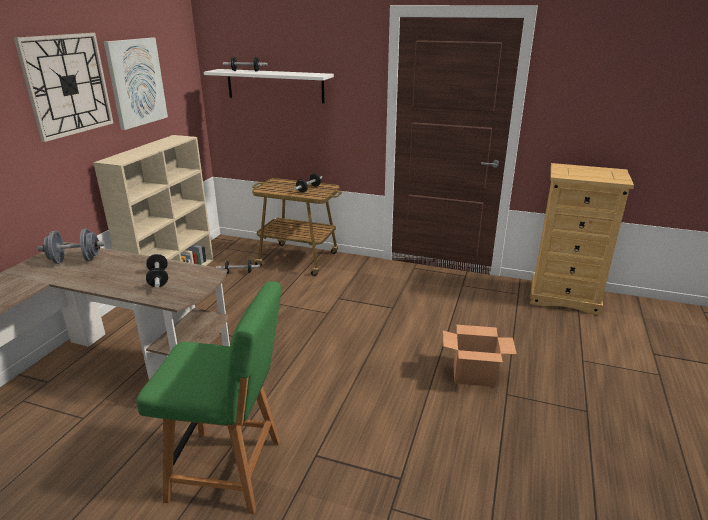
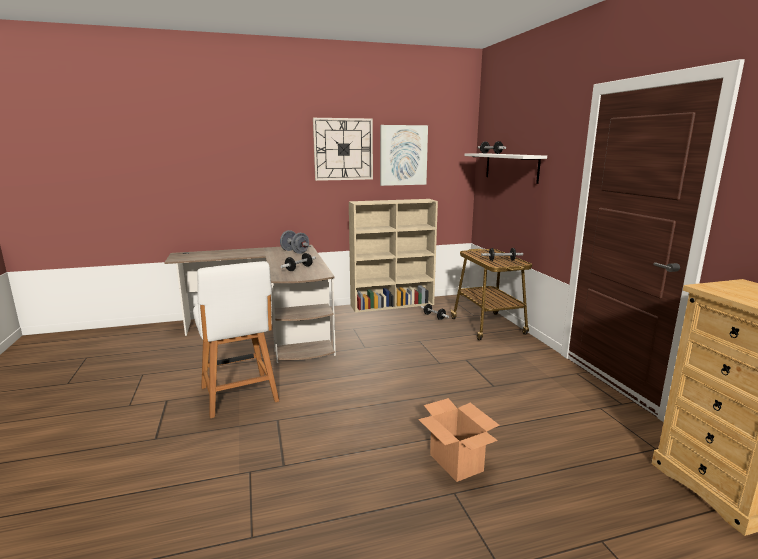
camera: 55 degrees right, 10 degrees down
green chair [136,281,281,514] -> white chair [193,261,279,418]

